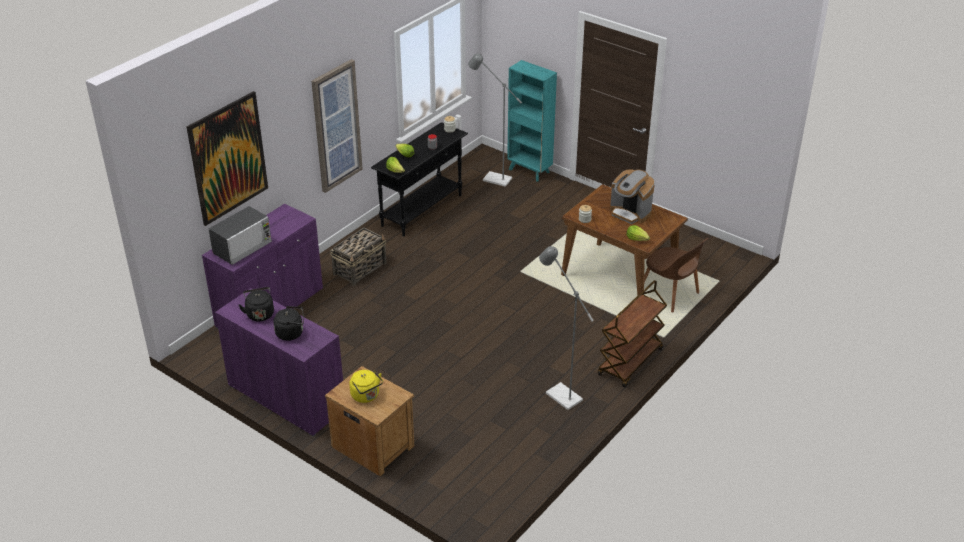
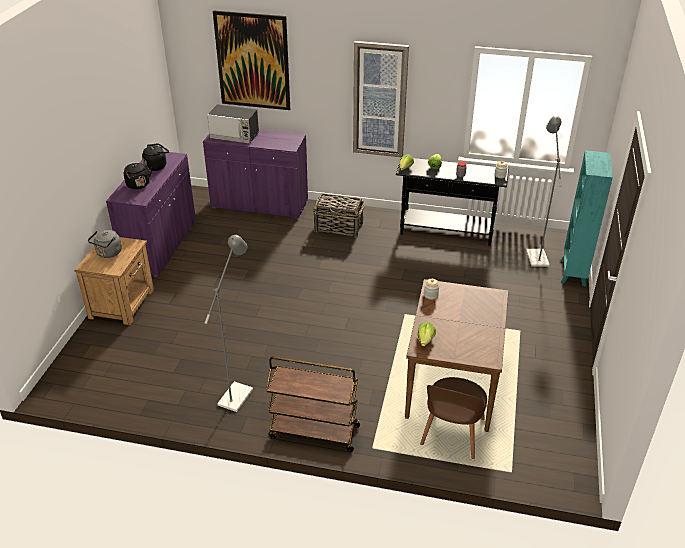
camera: 65 degrees right, 0 degrees up
yellow kettle [349,370,383,403] -> grey kettle [88,230,122,258]
coffee machine [610,169,655,224] -> none

